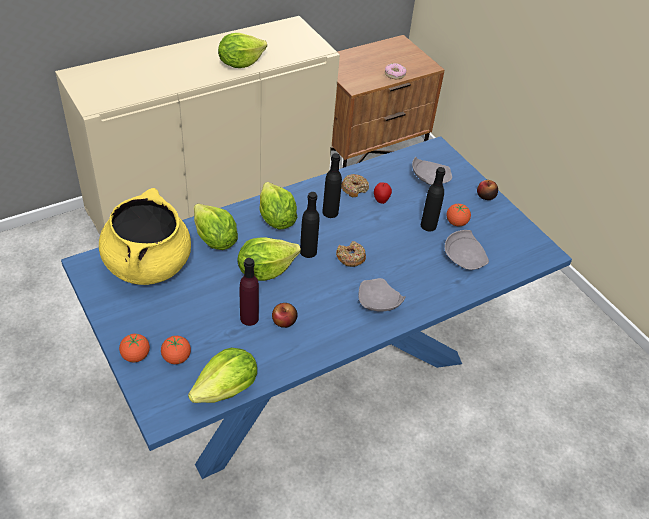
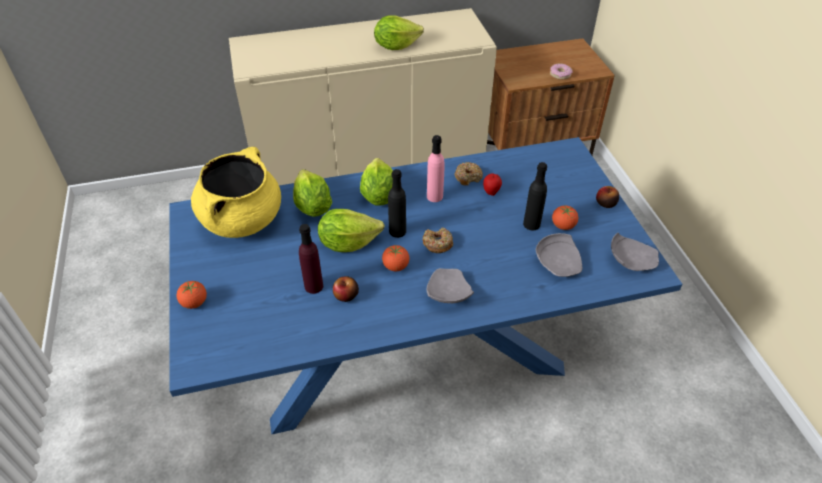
camera: 20 degrees right, 0 degrees up
tomato [161,336,191,364] -> tomato moved to [382,245,409,271]
lettuce [188,348,257,403] -> none
black bottle [322,153,342,218] -> pink bottle [427,135,444,202]
grey plate [412,157,452,185] -> grey plate moved to [611,233,659,271]

